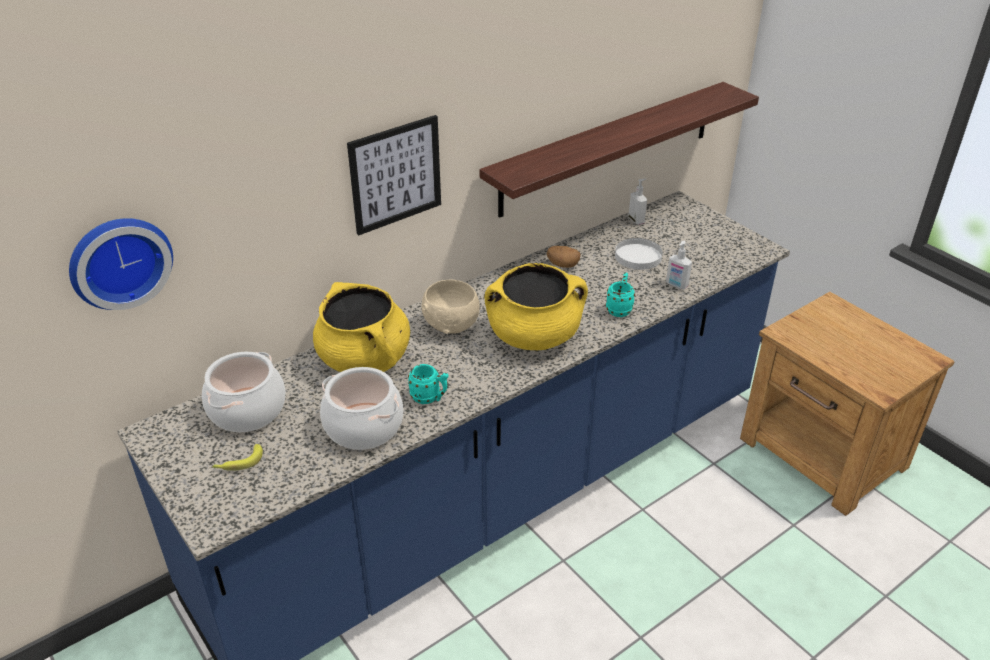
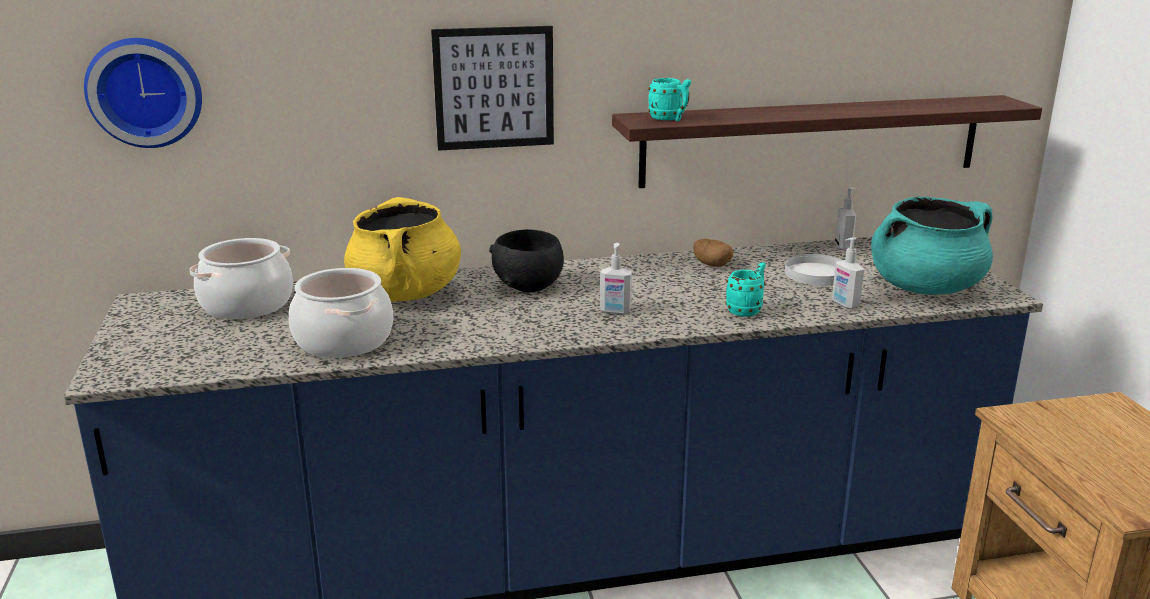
camera: 25 degrees right, 15 degrees down
banana [212,444,263,471] -> none
turquoise mug [408,364,449,404] -> turquoise mug moved to [648,78,691,121]
beige bowl [421,280,480,334] -> black bowl [489,229,564,293]
yellow cooking pot [485,263,588,350] -> soap dispenser [600,243,632,315]
none -> turquoise cooking pot [871,196,993,295]

